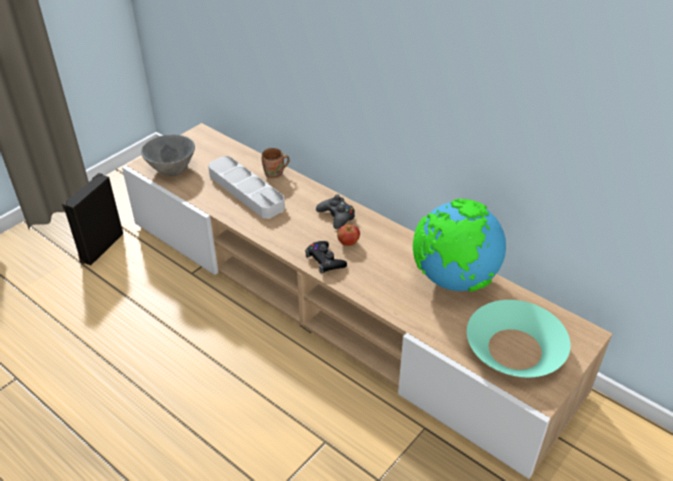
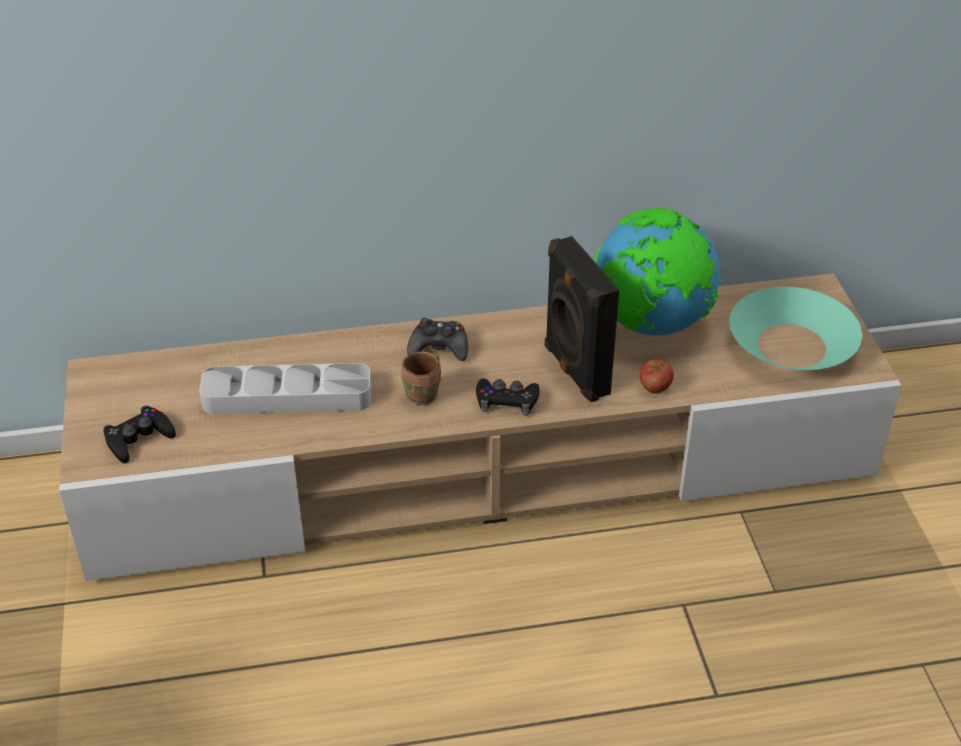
camera: 50 degrees left, 0 degrees up
black speaker [62,173,123,265] -> black speaker moved to [545,236,619,402]
grey bowl [141,135,195,177] -> black game controller [103,406,176,463]
brown mug [262,148,289,179] -> brown mug moved to [401,351,441,405]
apple [337,224,360,246] -> apple moved to [640,359,674,394]

